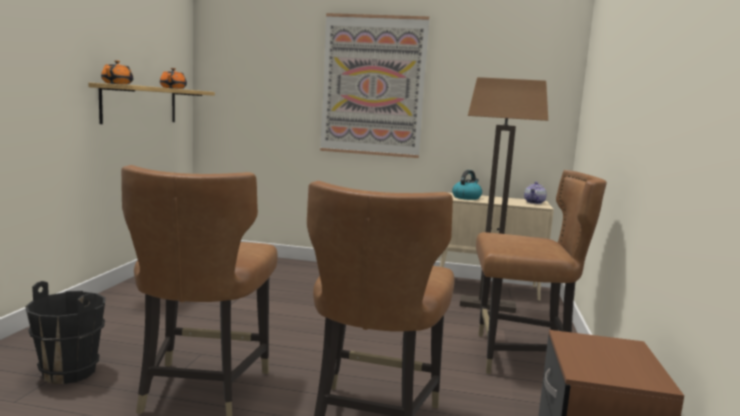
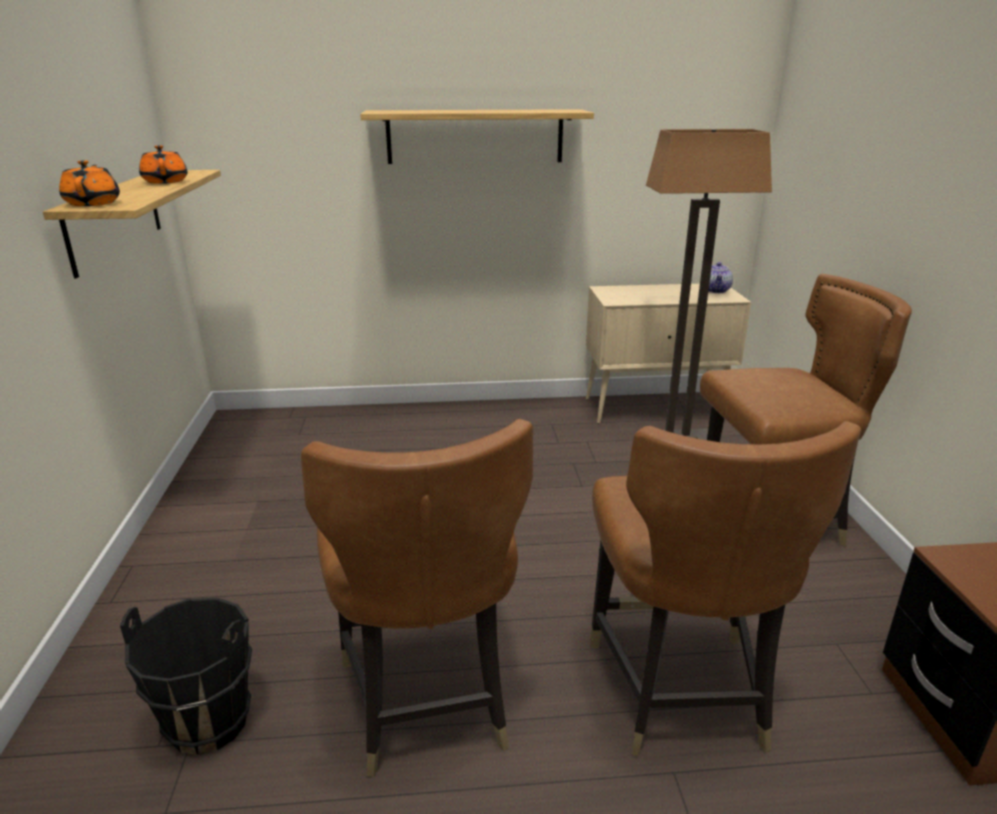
camera: 15 degrees left, 15 degrees up
picture [320,13,430,158] -> shelf [360,109,594,164]
kettle [452,170,482,200] -> none

